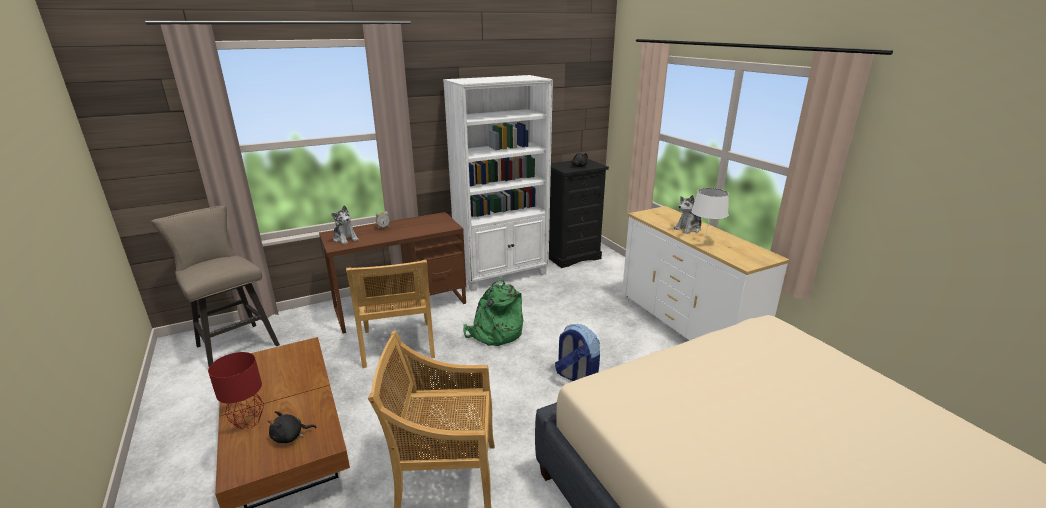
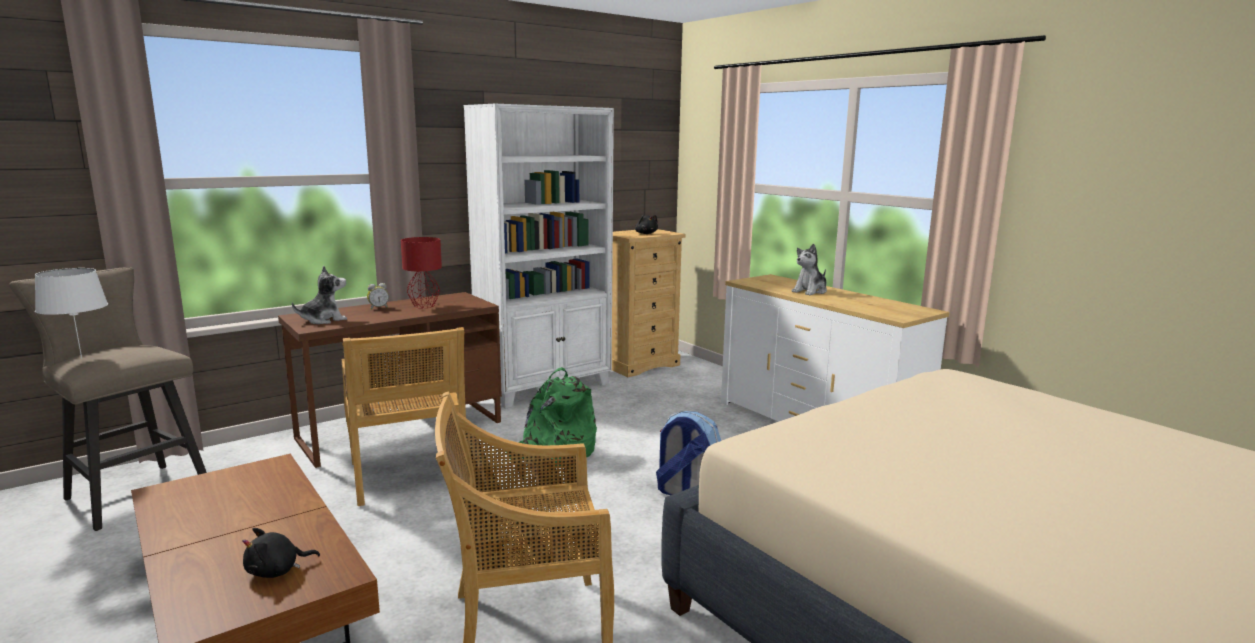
camera: 10 degrees left, 10 degrees down
red table lamp [208,352,264,429] -> red table lamp moved to [401,237,442,308]
plush toy [331,205,359,244] -> plush toy turned 75 degrees counterclockwise [292,266,347,324]
black dresser [549,159,609,268] -> beige dresser [612,229,685,377]
white table lamp [691,188,729,241] -> white table lamp moved to [35,268,108,359]

